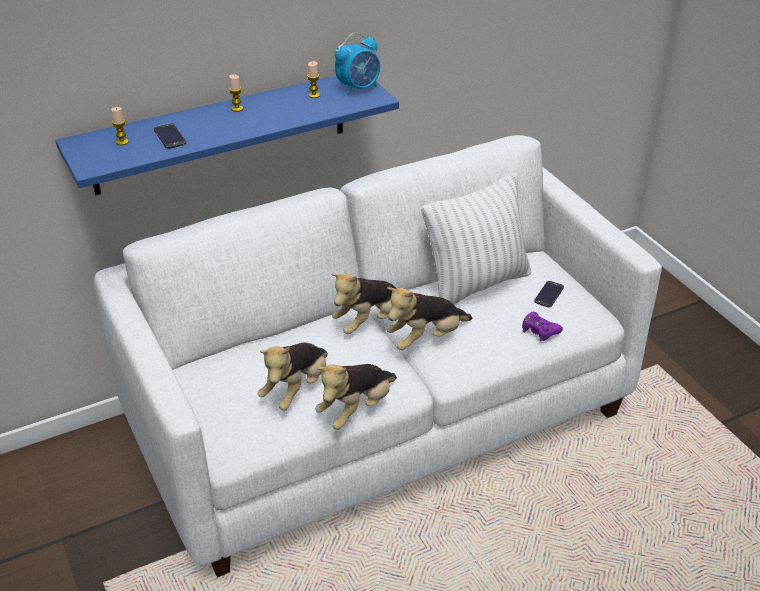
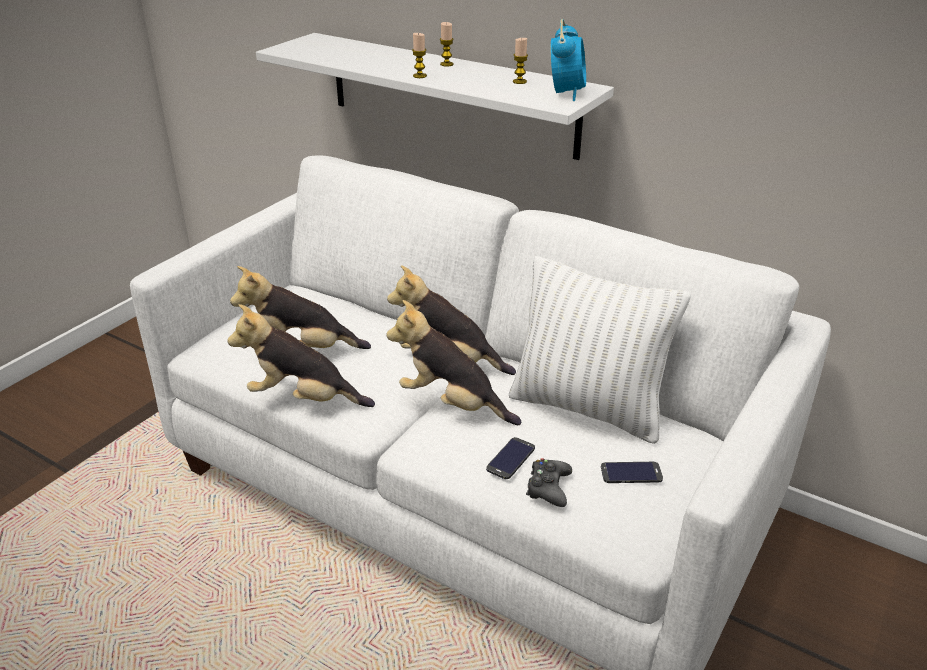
camera: 60 degrees right, 5 degrees down
blue shelf [55,75,399,195] -> white shelf [256,33,614,160]
candle [111,107,129,145] -> candle moved to [412,33,427,78]
phone [154,123,186,149] -> phone moved to [486,437,535,479]
alarm clock [335,33,380,96] -> alarm clock turned 105 degrees counterclockwise [551,19,586,101]
purple game controller [522,312,563,341] -> black game controller [526,459,572,507]

